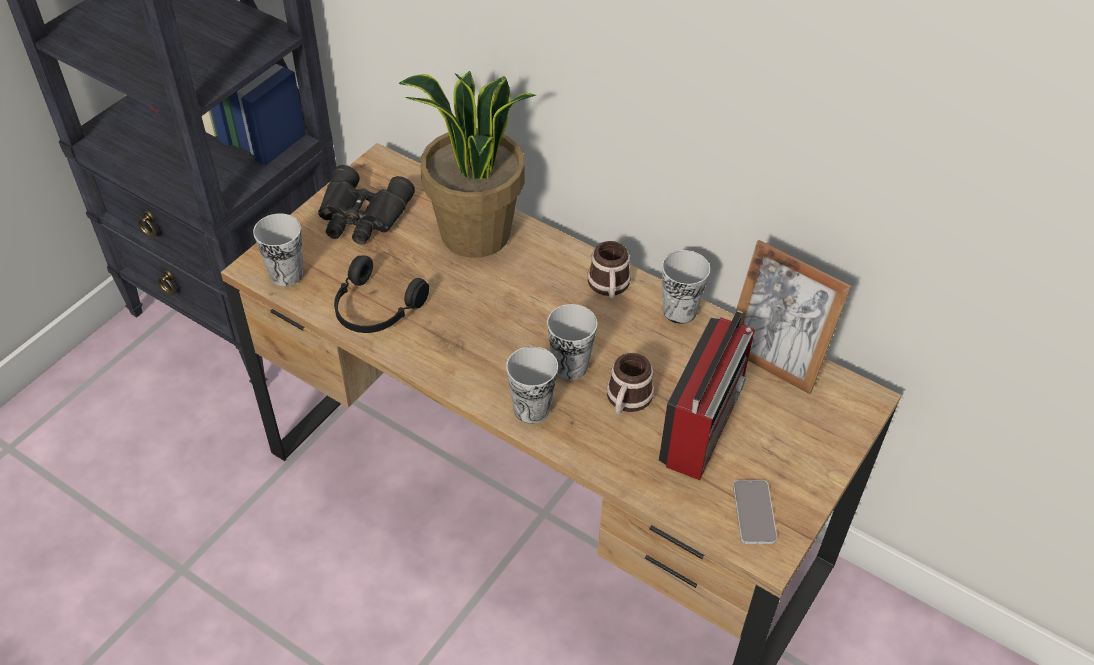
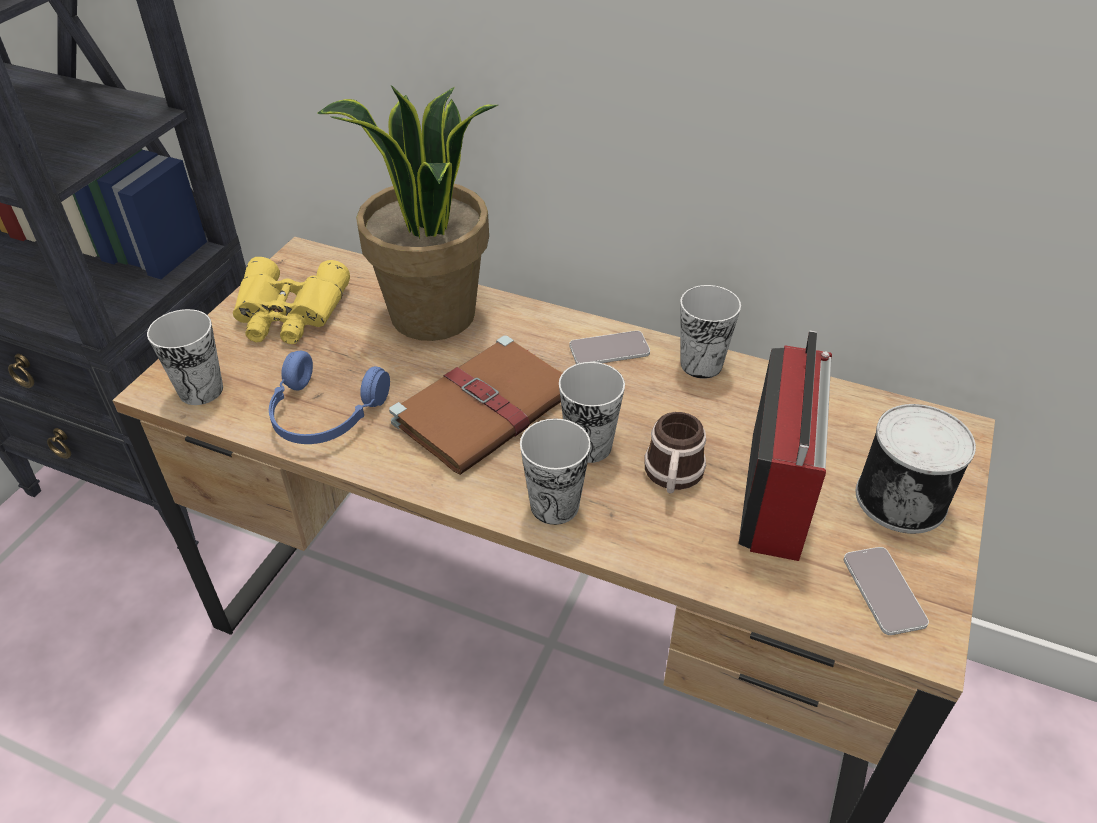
camera: 10 degrees left, 5 degrees down
black binoculars [318,165,415,245] -> yellow binoculars [233,257,350,344]
black headphones [334,255,429,333] -> blue headphones [269,351,390,444]
mug [587,241,631,299] -> phone [569,331,650,364]
picture frame [734,240,852,394] -> none
none -> brown book [389,335,562,475]
none -> can [856,404,976,534]

